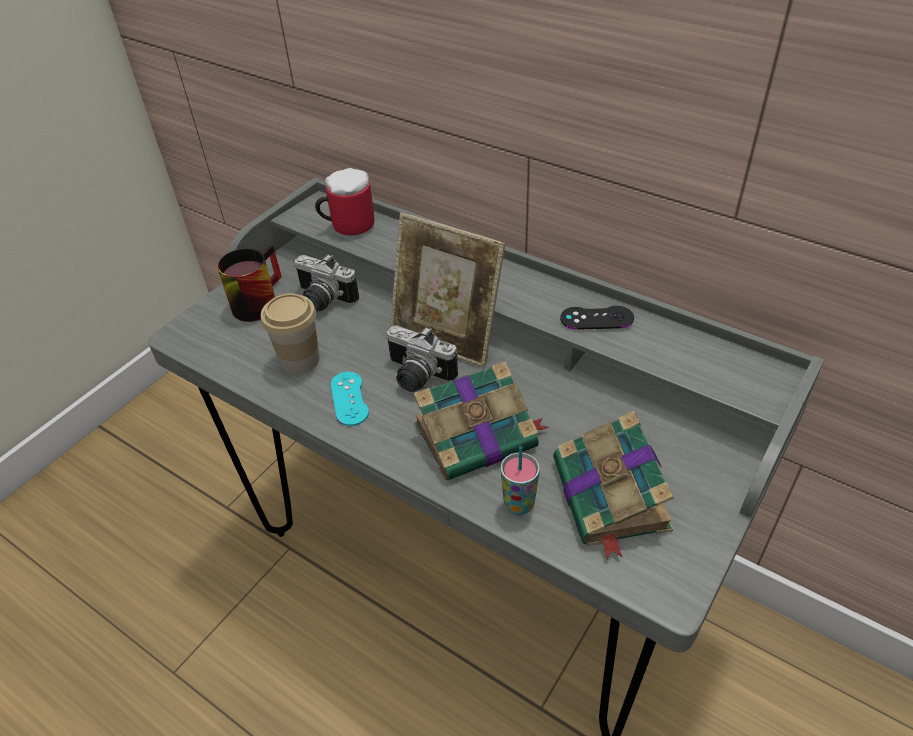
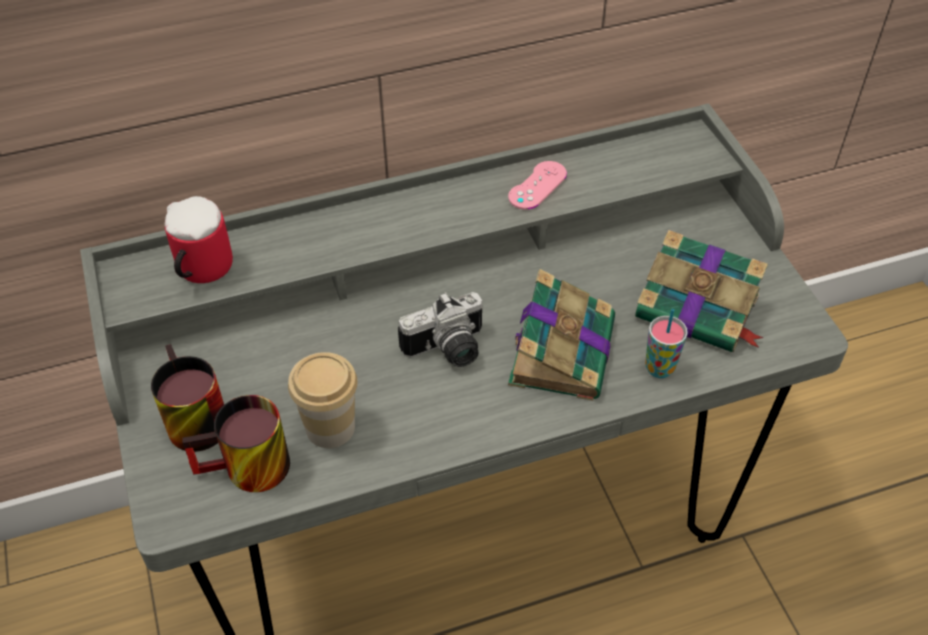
camera: 55 degrees left, 5 degrees up
camera [294,254,359,312] -> none
turquoise game controller [331,372,369,426] -> none
picture frame [390,212,505,368] -> none
black game controller [560,306,634,330] -> pink game controller [508,161,567,210]
none -> mug [183,395,290,492]

